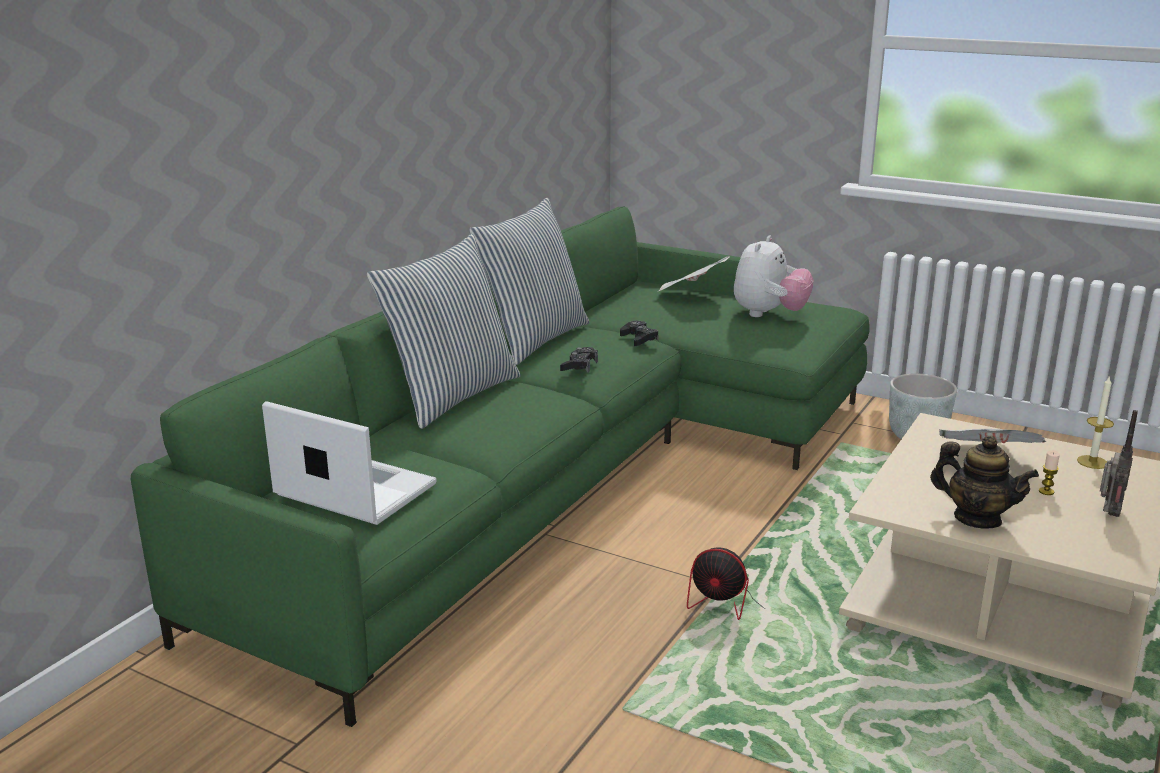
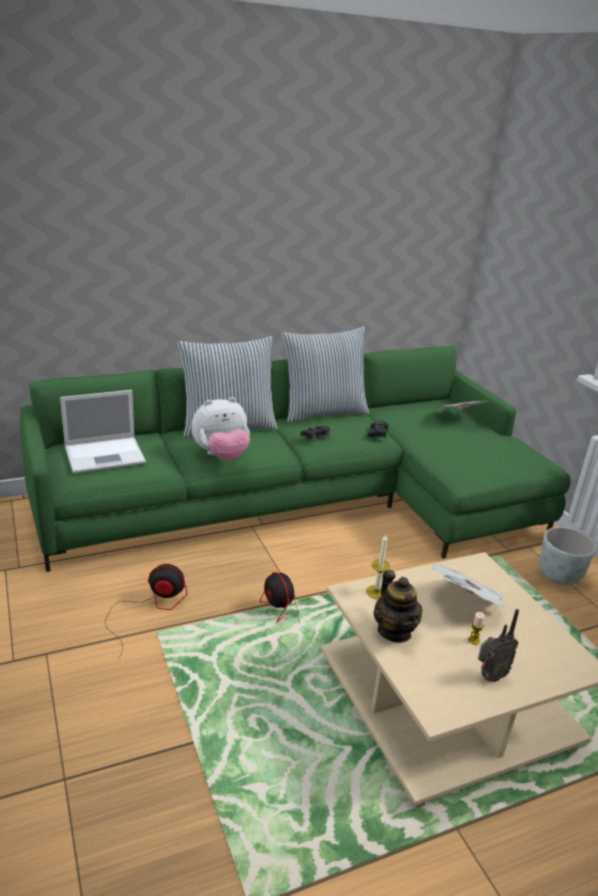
camera: 35 degrees right, 5 degrees up
laptop [262,401,436,525] -> laptop turned 90 degrees clockwise [60,390,146,474]
plush toy [734,236,814,317] -> plush toy moved to [192,397,250,461]
candle [1077,375,1114,469] -> candle moved to [366,535,390,599]
none -> fan [105,564,187,658]

